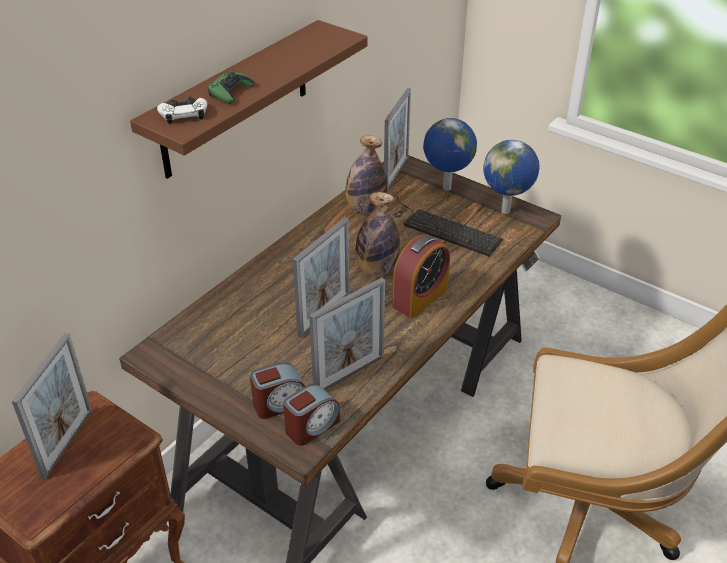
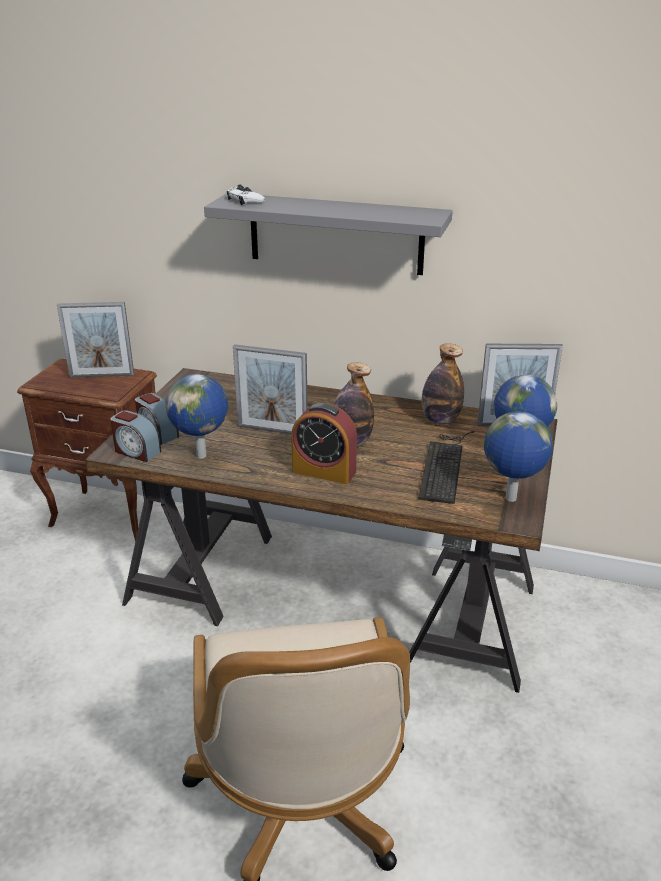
camera: 70 degrees right, 10 degrees down
brown shelf [130,20,368,179] -> grey shelf [204,193,453,275]
green game controller [208,71,254,104] -> none
picture frame [309,277,385,390] -> globe [166,374,228,459]

